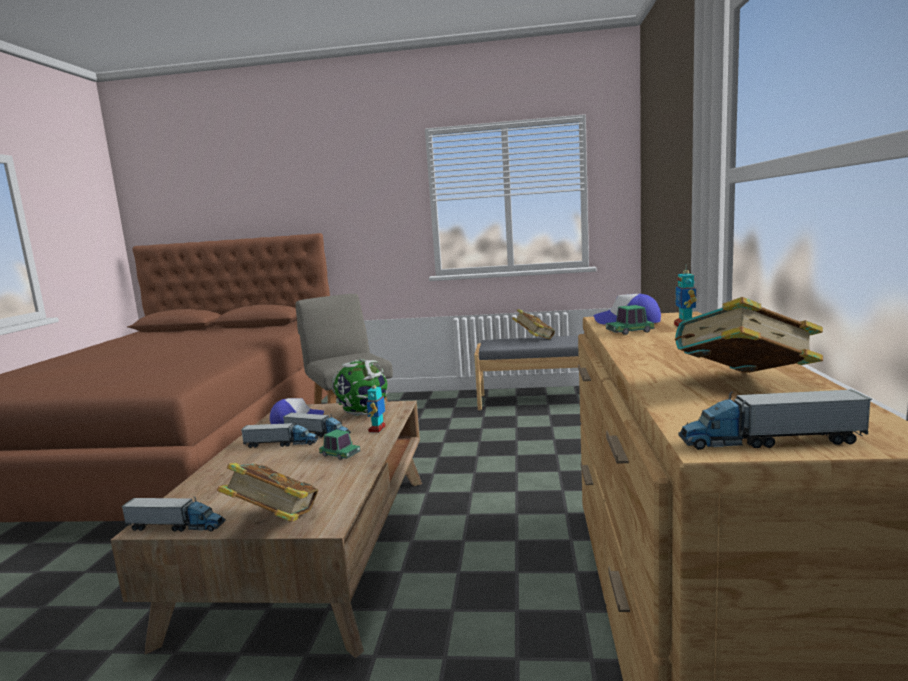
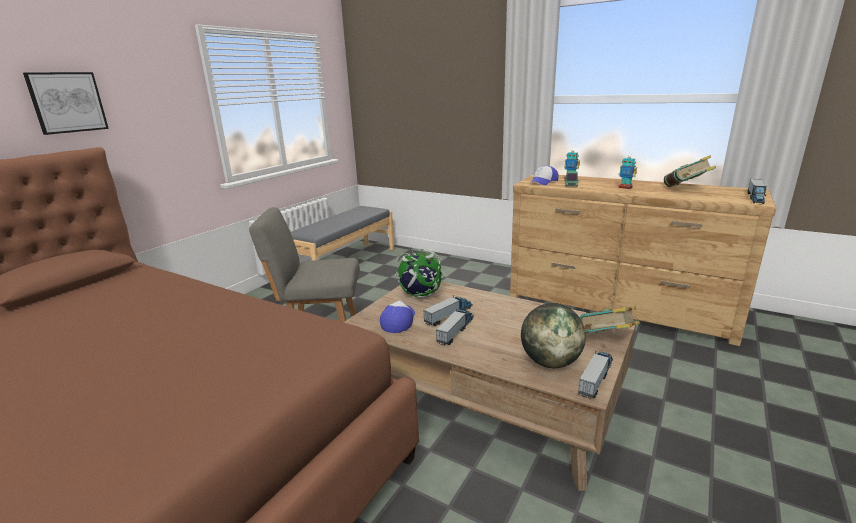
camera: 65 degrees left, 10 degrees up
toy car [319,429,360,460] -> none
toy robot [366,380,385,433] -> toy robot moved to [618,153,637,189]
book [512,309,555,339] -> none
none -> picture [23,72,109,135]
none -> globe [521,303,586,368]

